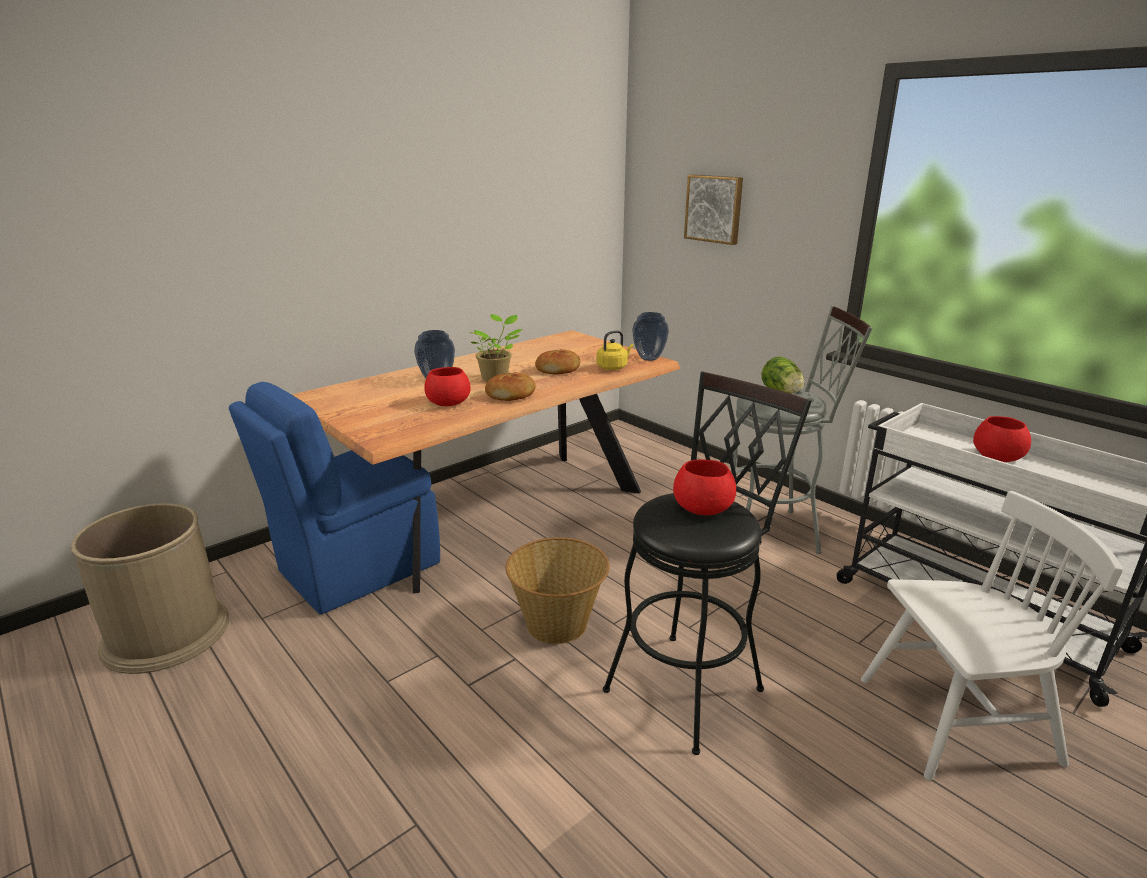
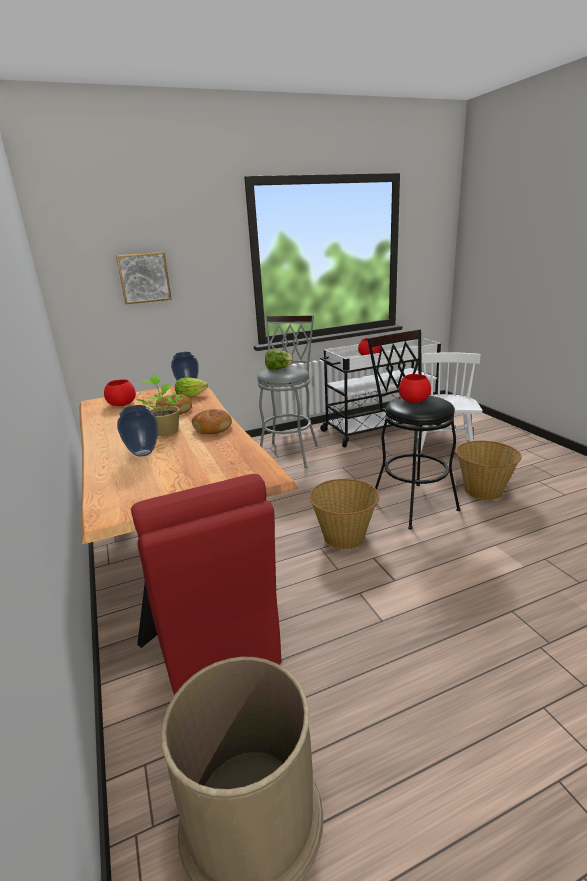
camera: 70 degrees left, 0 degrees up
blue chair [229,382,440,615] -> red chair [131,474,281,695]
red bowl [424,367,471,406] -> red bowl moved to [104,379,136,406]
yellow kettle [597,330,633,370] -> lettuce [175,378,208,397]
none -> basket [456,441,522,500]

